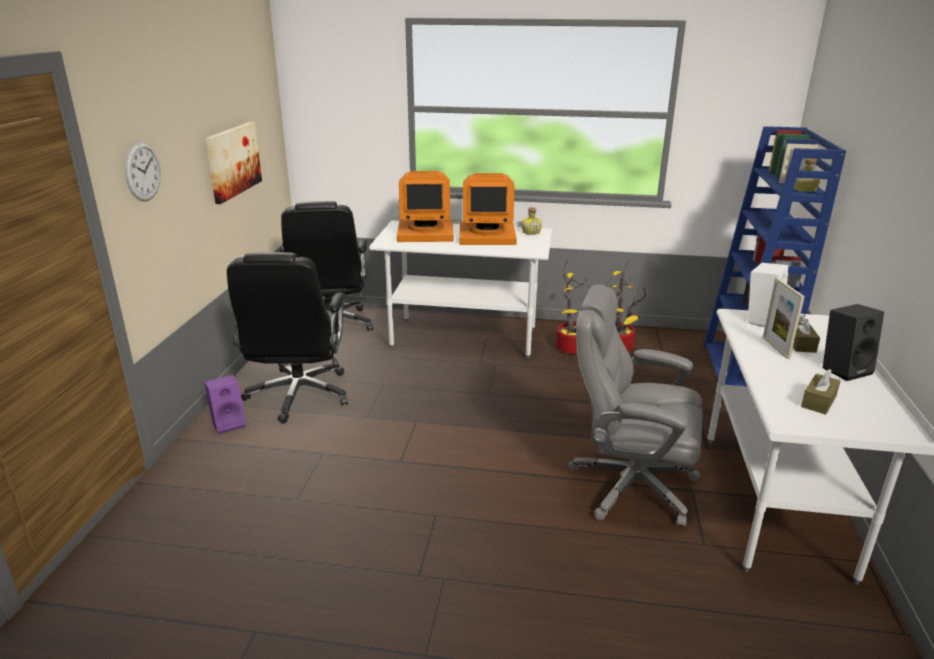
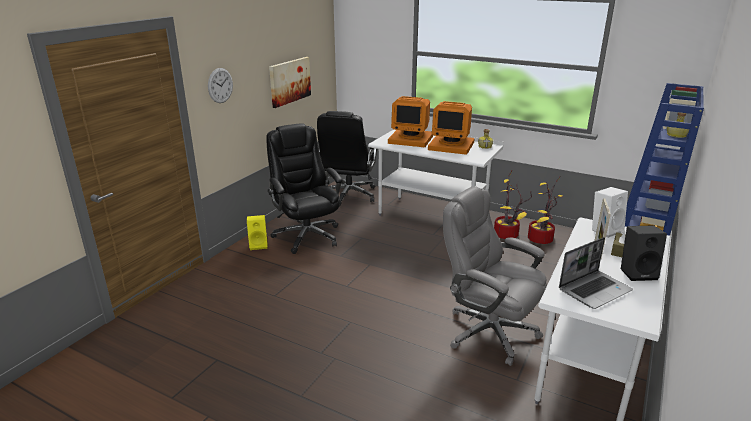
camera: 20 degrees right, 0 degrees up
purple speaker [204,375,246,434] -> yellow speaker [247,215,267,250]
black office chair [227,252,348,424] -> black office chair turned 135 degrees clockwise [266,124,343,254]
brown tissue box [801,369,840,415] -> laptop [559,237,633,309]

